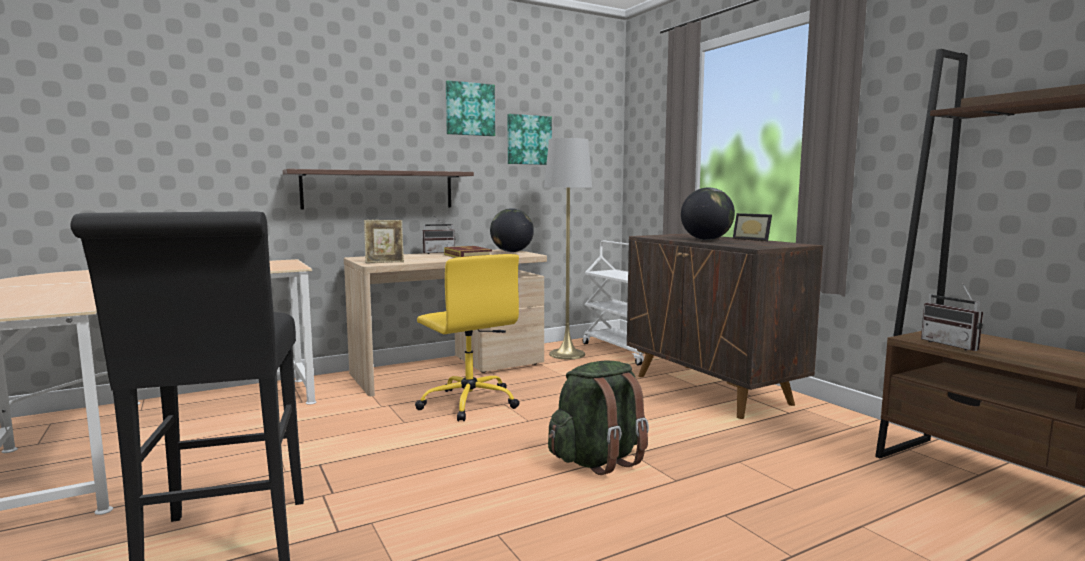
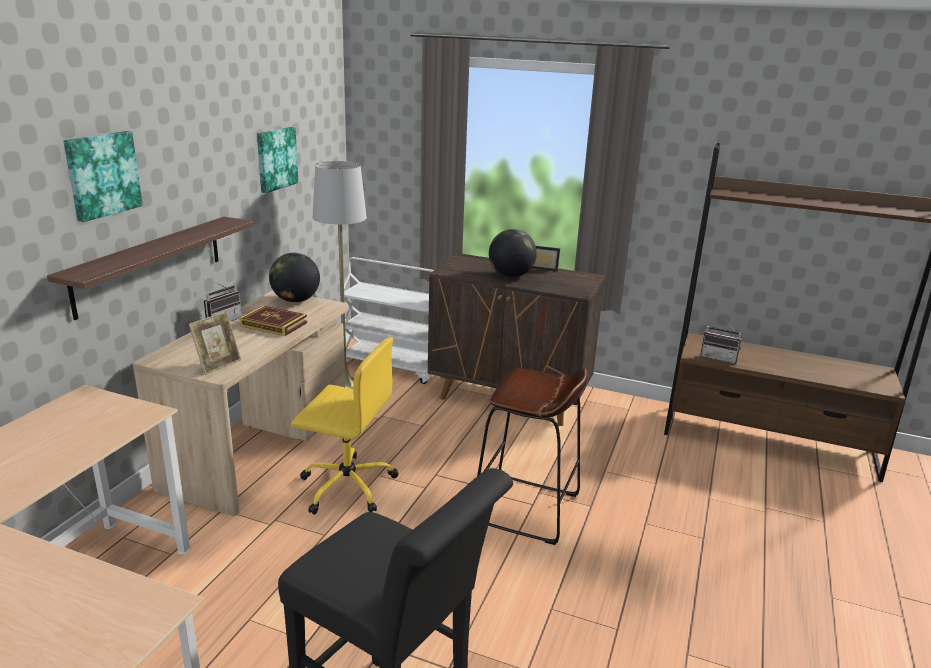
camera: 40 degrees left, 15 degrees up
picture [446,80,495,136] -> picture moved to [63,131,143,222]
green backpack [548,361,649,475] -> brown stool [477,368,587,545]

